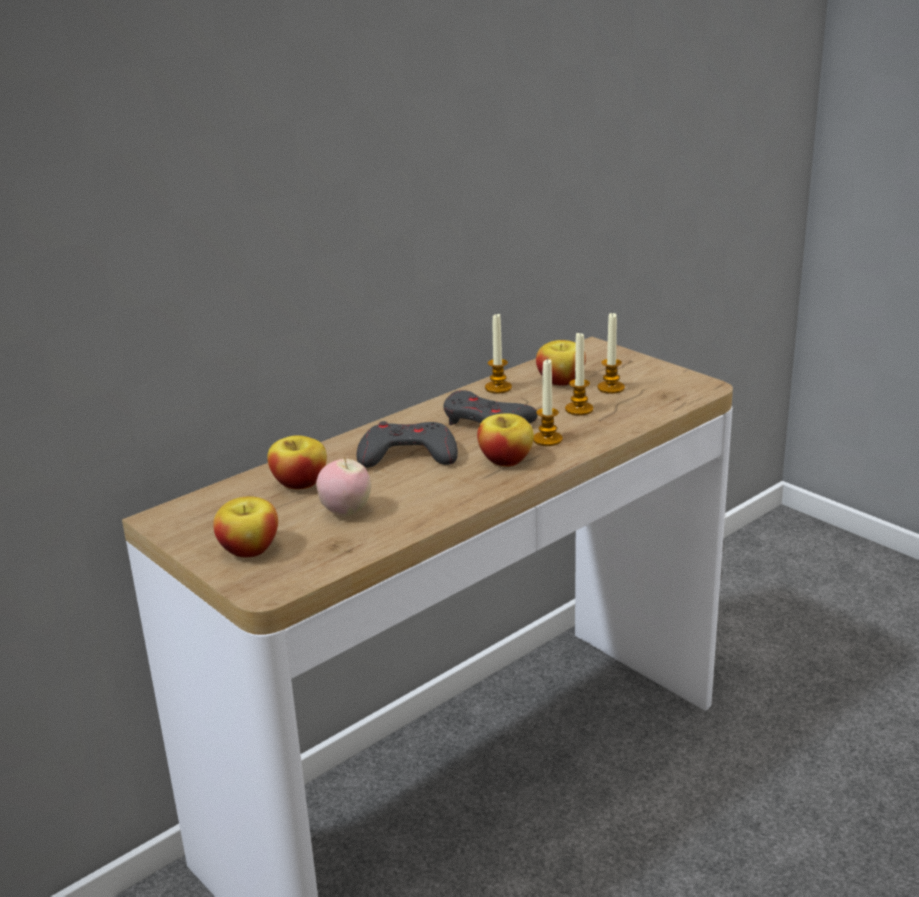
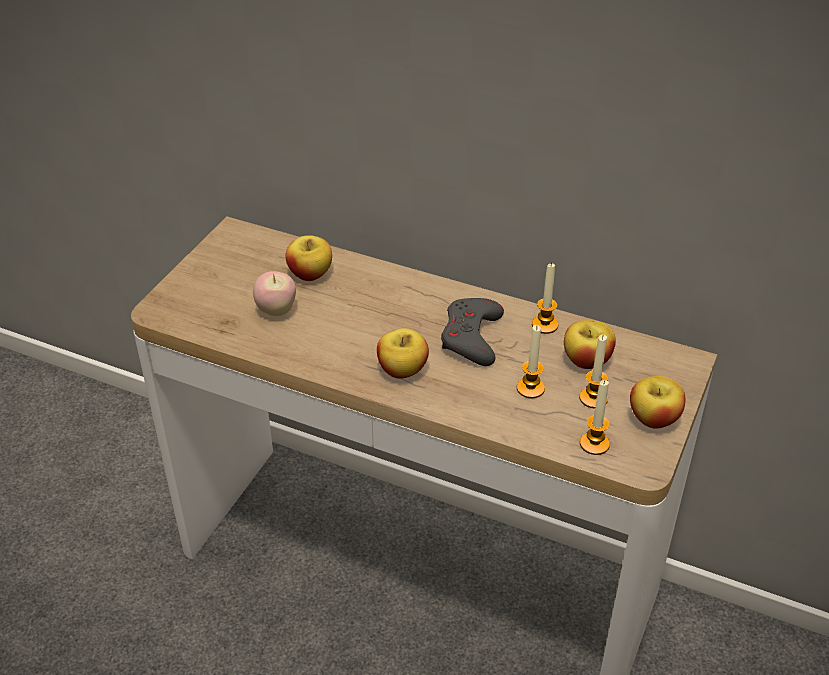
camera: 65 degrees right, 15 degrees up
apple [213,496,278,557] -> apple moved to [630,376,685,429]
grey game controller [356,421,458,467] -> none
candle [533,359,563,446] -> candle moved to [580,380,610,455]

